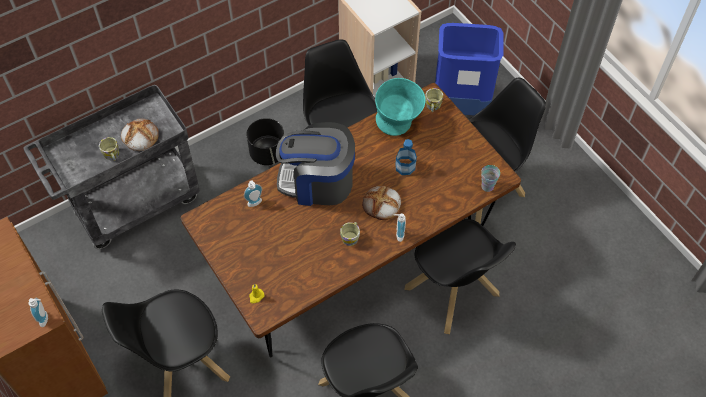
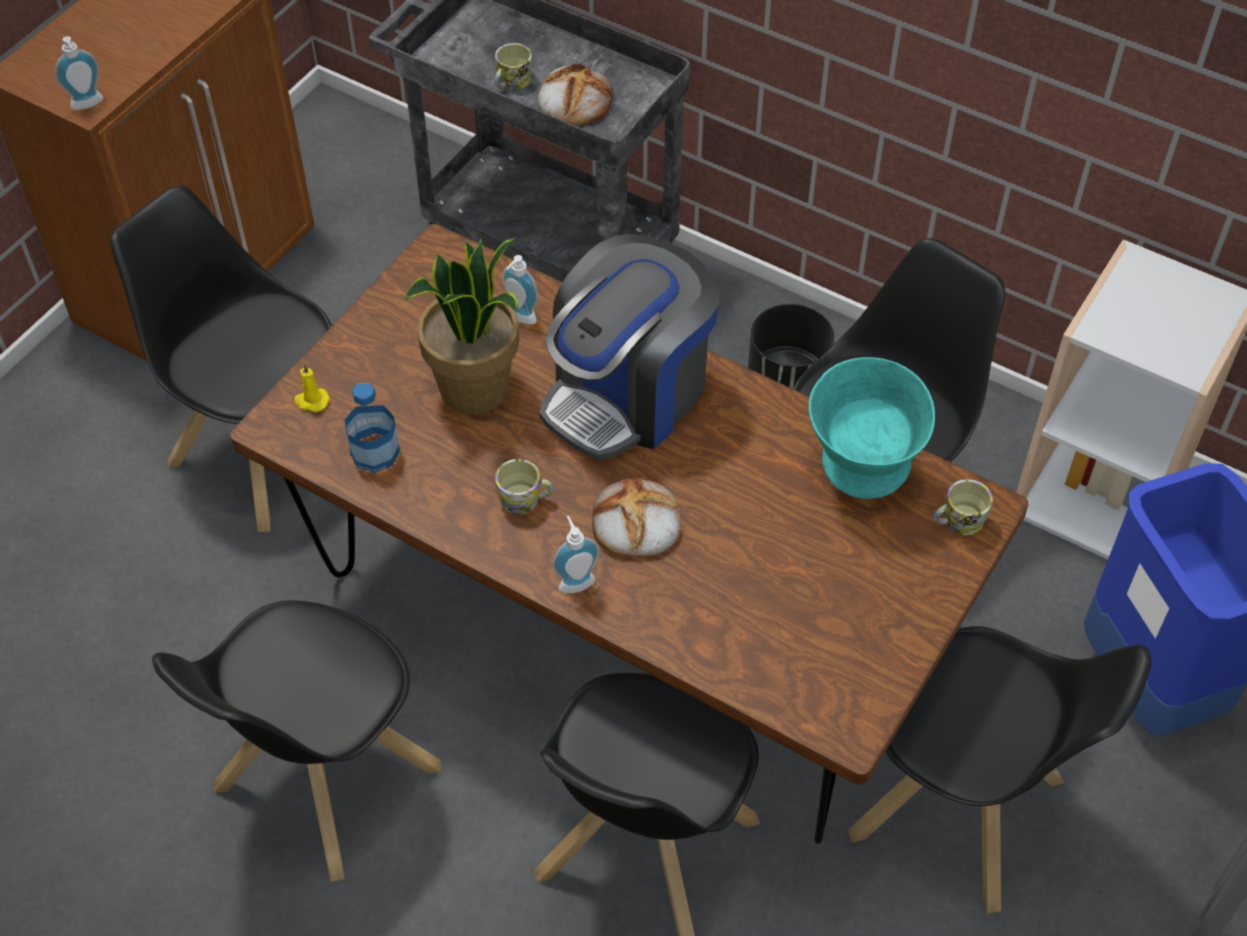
camera: 65 degrees right, 5 degrees down
coffee machine [276,122,355,206] -> coffee machine turned 120 degrees counterclockwise [539,234,720,460]
bottle [396,139,417,175] -> bottle moved to [345,383,400,472]
cup [481,165,500,192] -> none
none -> potted plant [404,238,520,415]

